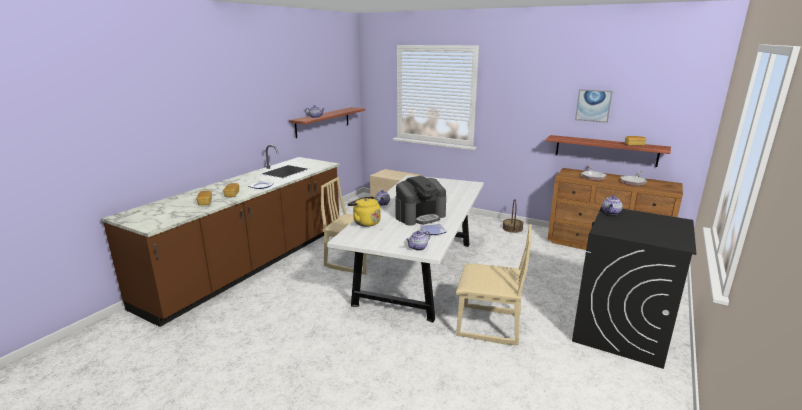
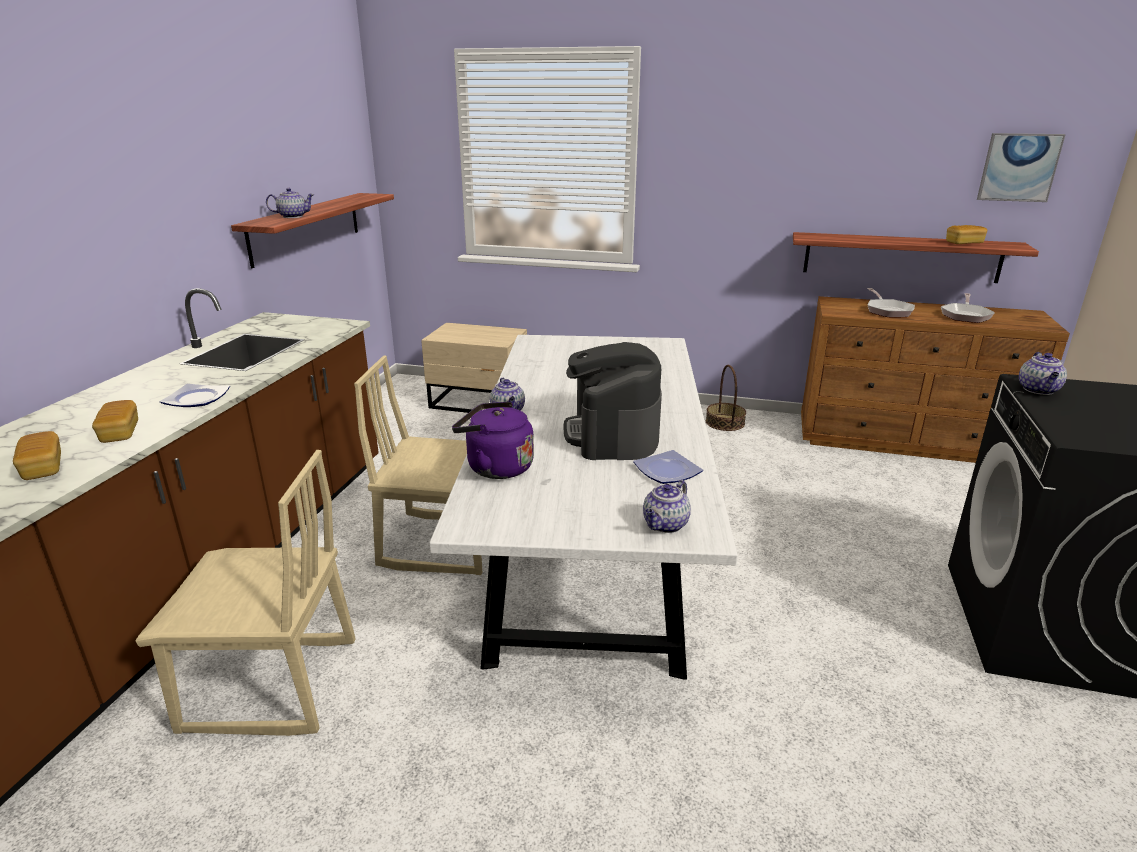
camera: 15 degrees left, 5 degrees up
yellow kettle [348,197,381,227] -> purple kettle [452,402,534,479]
coffee machine [395,176,446,226] -> coffee machine turned 135 degrees clockwise [564,342,662,460]
beige chair [456,224,532,345] -> beige chair moved to [135,450,356,736]
picture [575,89,612,123] -> picture moved to [977,133,1066,202]

